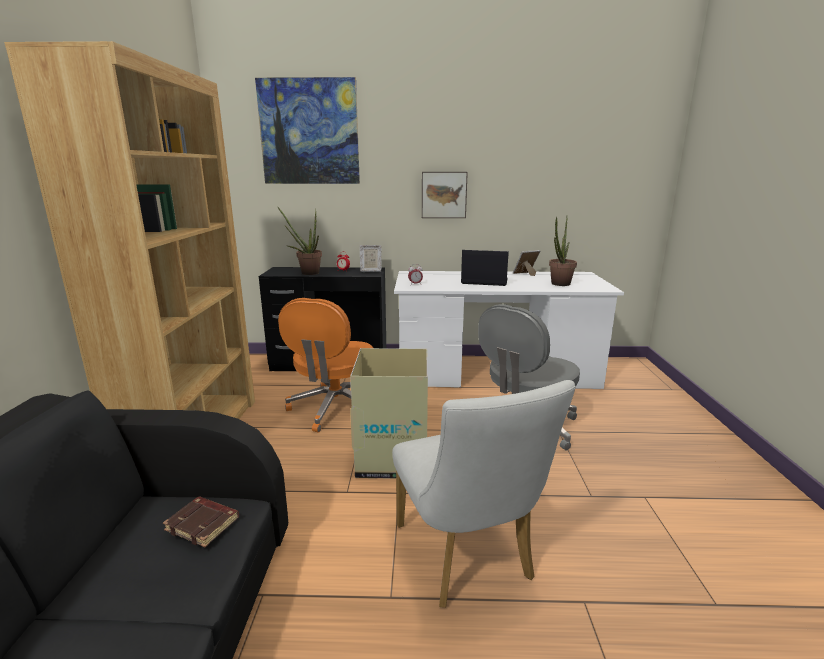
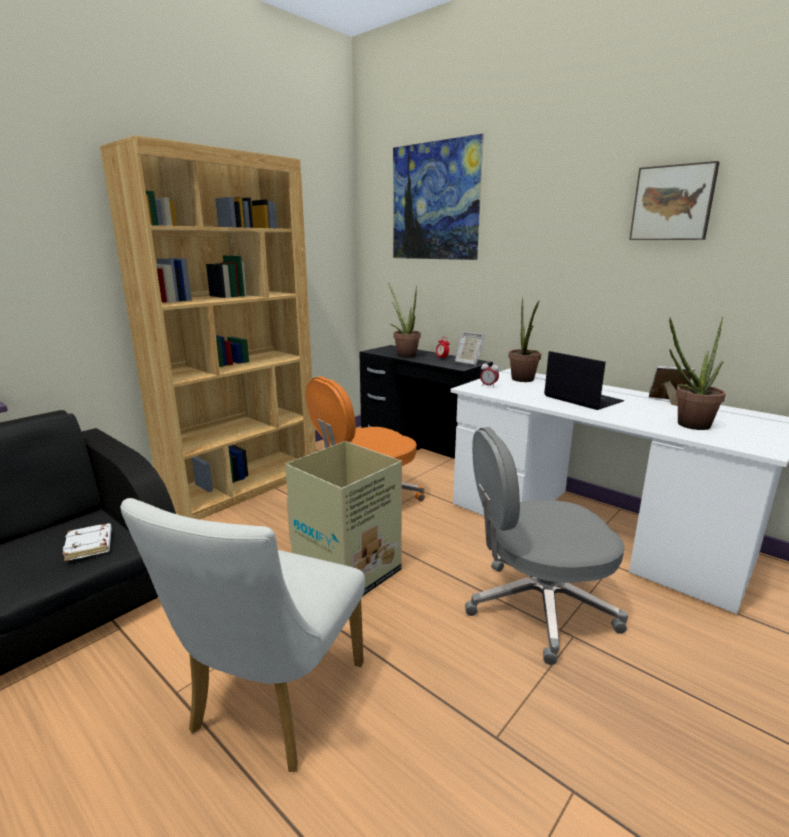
camera: 40 degrees right, 0 degrees up
brown book [163,497,239,547] -> white book [62,523,112,561]
picture [422,172,468,218] -> picture moved to [629,161,720,240]
none -> potted plant [508,297,541,382]

